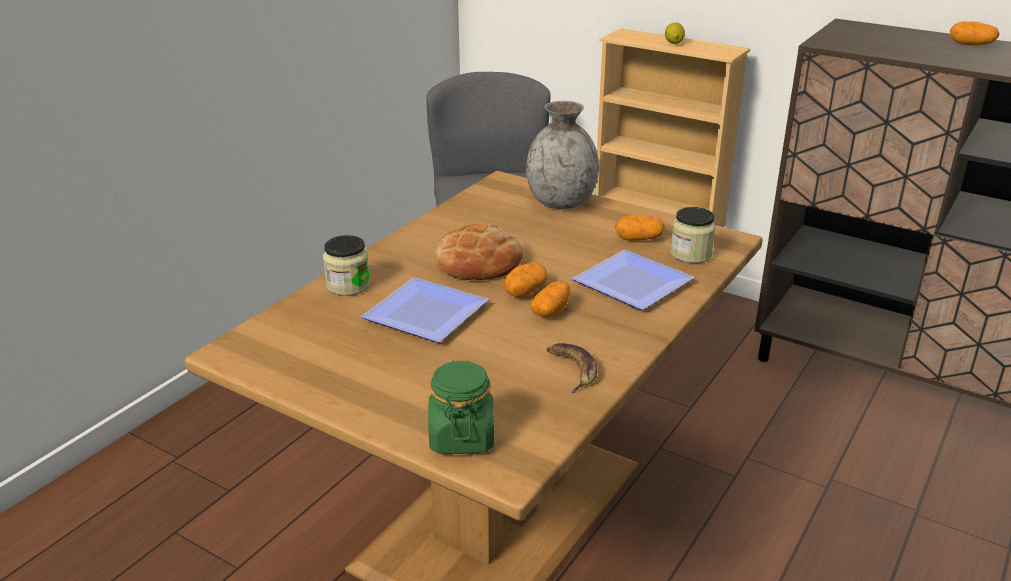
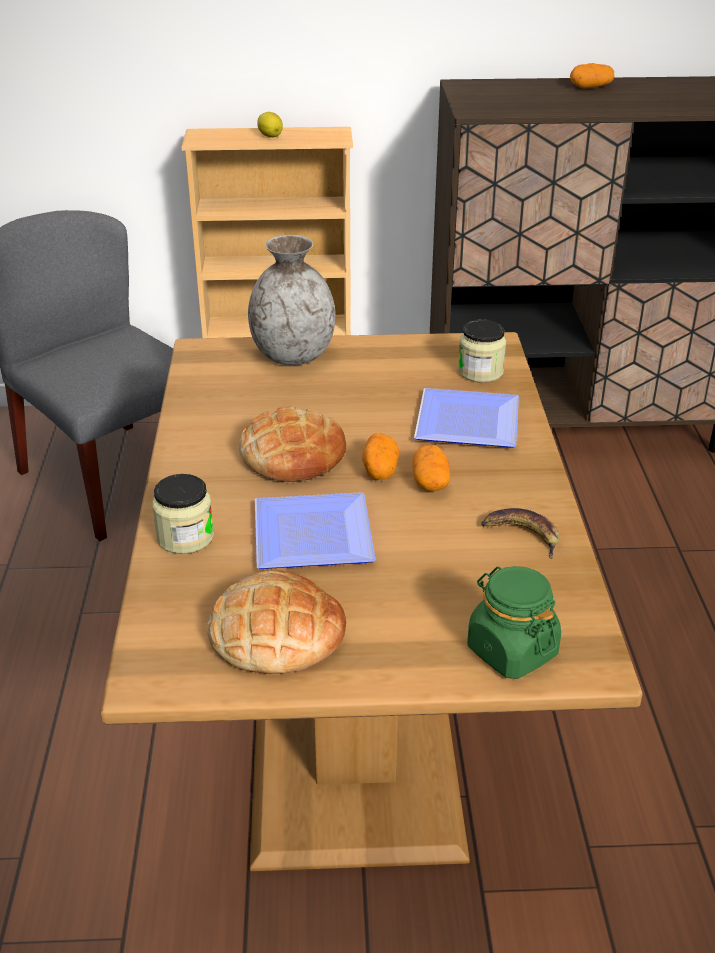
camera: 35 degrees left, 5 degrees up
potato [615,214,664,241] -> none
none -> bread [207,570,346,674]

